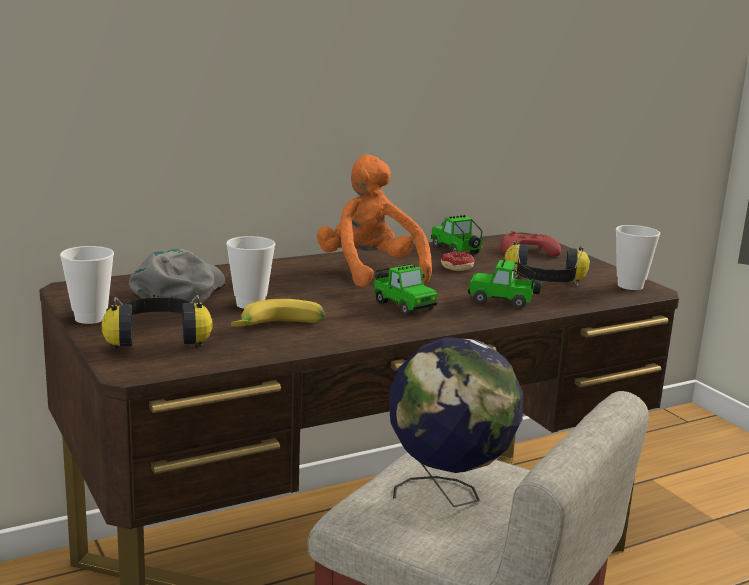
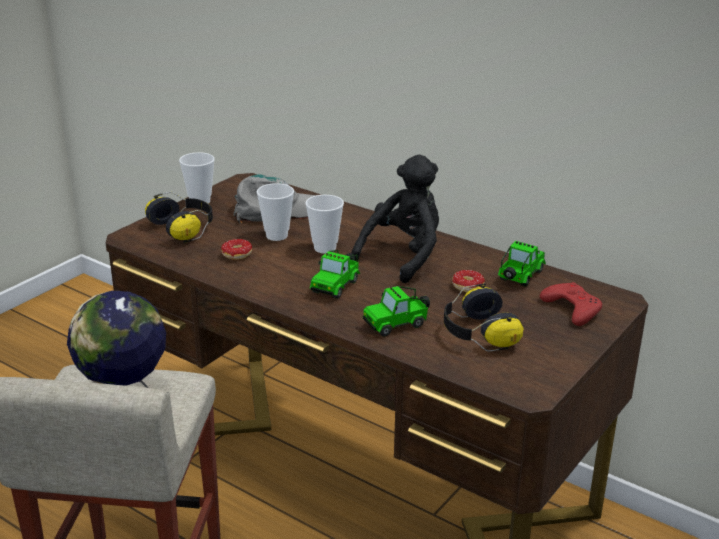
camera: 65 degrees right, 10 degrees up
banana [231,299,325,327] -> donut [221,239,252,260]
orange plush toy [317,154,432,288] -> black plush toy [351,155,439,283]
toy car [468,259,542,309] -> toy car turned 105 degrees counterclockwise [363,286,430,336]
cup [616,225,660,290] -> cup moved to [305,195,344,253]

